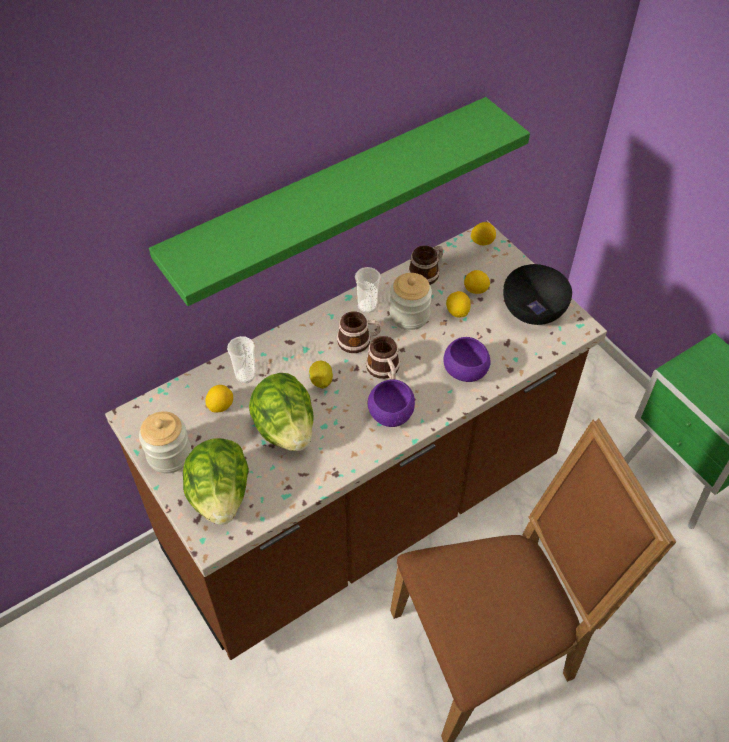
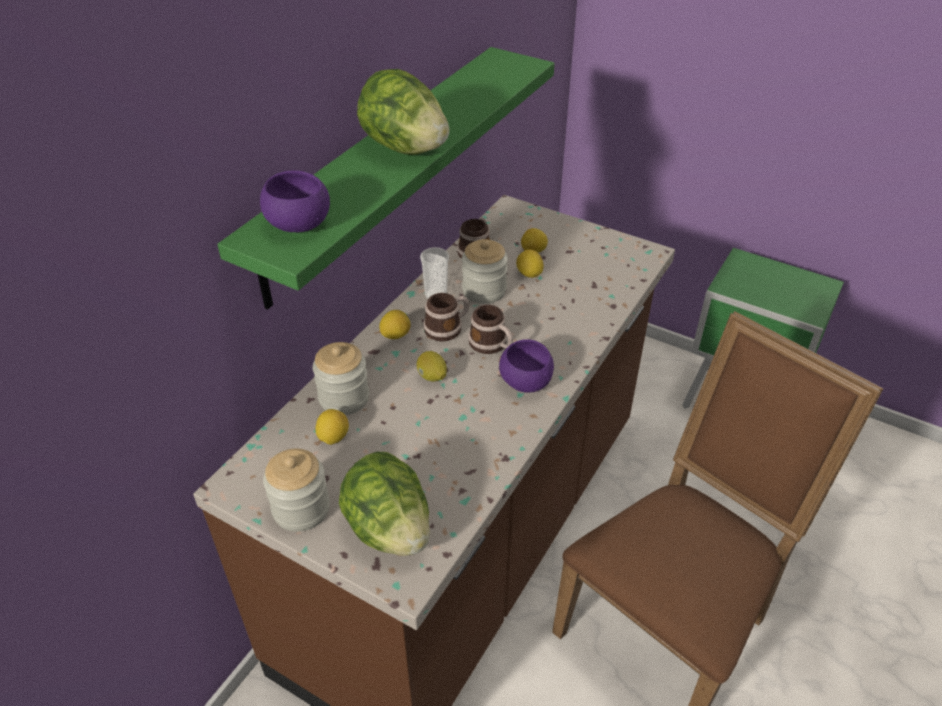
camera: 25 degrees left, 10 degrees down
cup [227,336,256,383] -> jar [313,342,369,415]
lettuce [249,373,314,451] -> lettuce moved to [357,69,449,155]
purple bowl [443,337,491,382] -> purple bowl moved to [260,170,330,232]
lemon [471,222,496,245] -> lemon moved to [379,310,411,339]
black bowl [503,264,572,325] -> none

